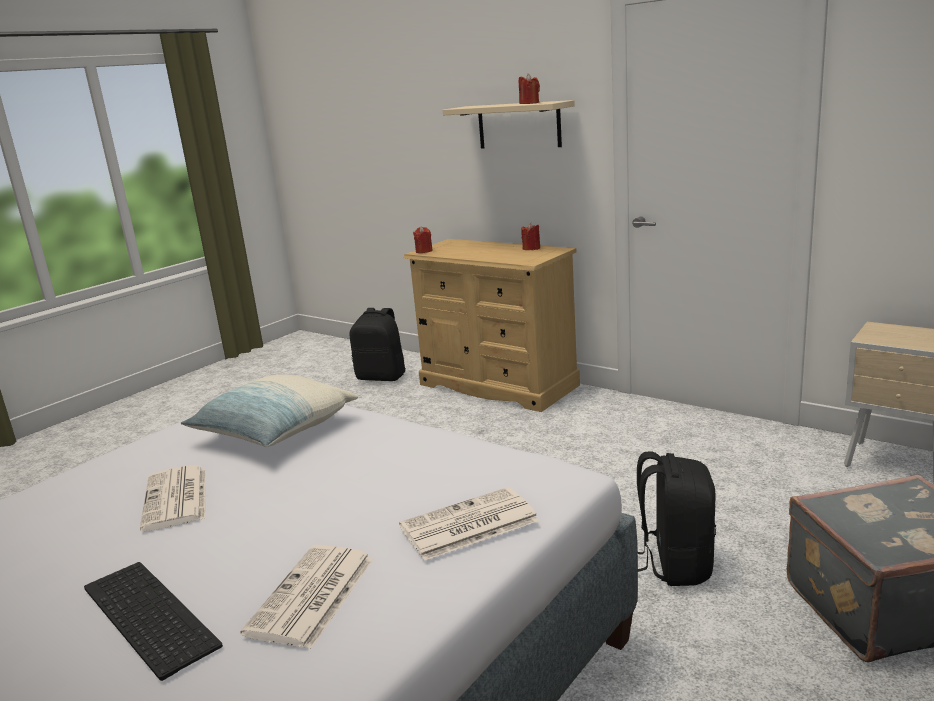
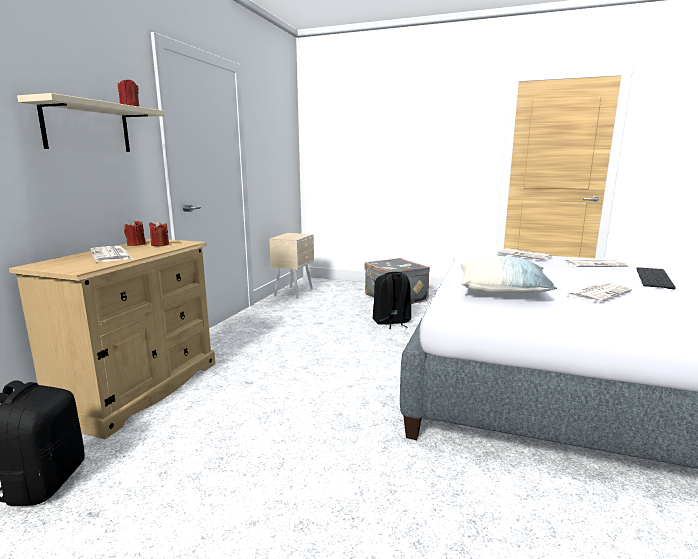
camera: 110 degrees left, 5 degrees down
red candle [413,226,433,253] -> red candle moved to [149,220,169,246]
none -> newspaper [91,246,133,262]

